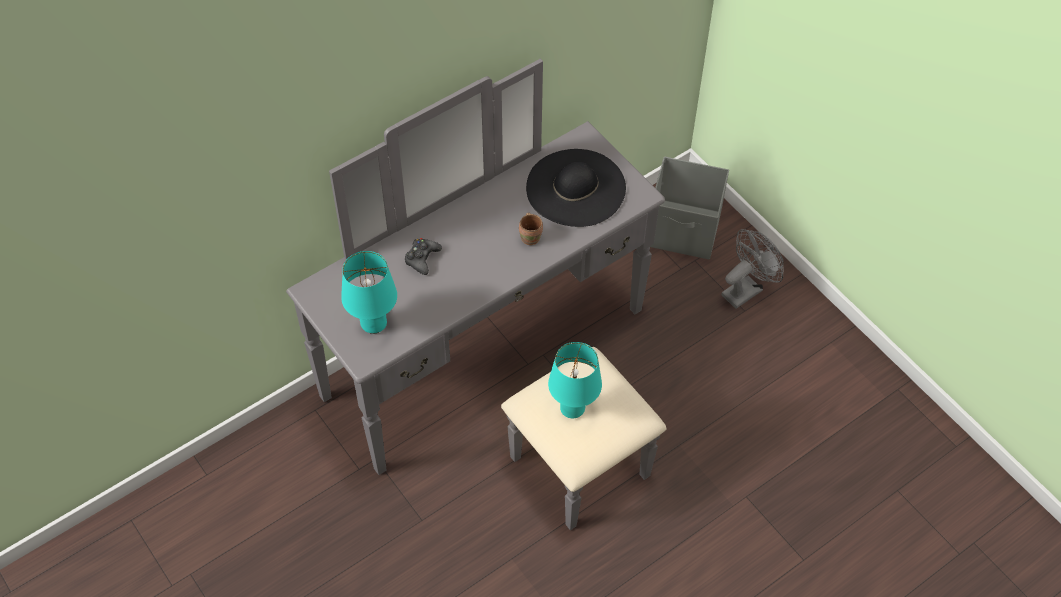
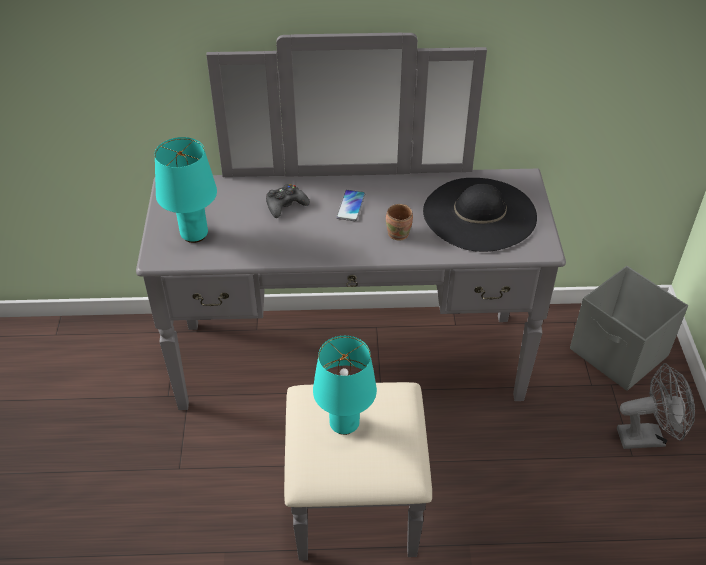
camera: 35 degrees right, 10 degrees down
none -> phone [336,190,365,221]

